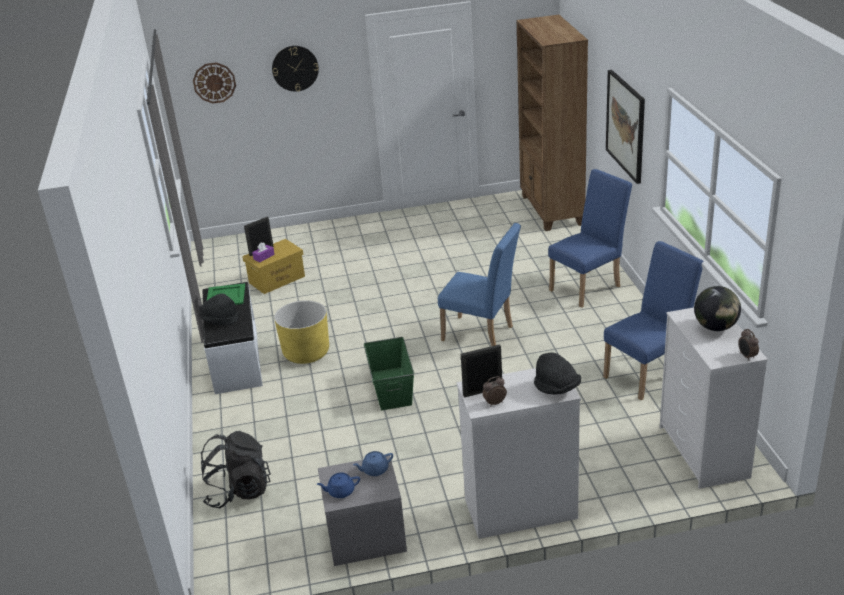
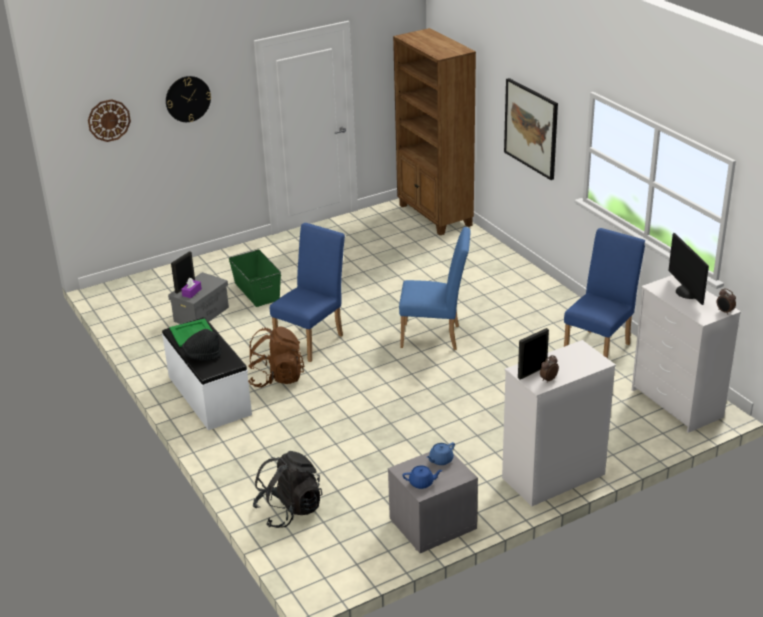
camera: 20 degrees left, 0 degrees up
yellow storage box [242,239,305,294] -> grey storage box [168,272,229,324]
yellow planter [274,300,329,364] -> brown backpack [248,327,304,388]
blue teapot [317,473,360,498] -> blue teapot turned 150 degrees counterclockwise [402,466,442,489]
green storage box [364,337,414,410] -> green storage box moved to [228,249,281,307]
black hat [534,353,581,395] -> none
blue chair [548,169,632,307] -> blue chair moved to [270,223,345,362]
globe [694,286,741,331] -> monitor [668,233,709,305]

